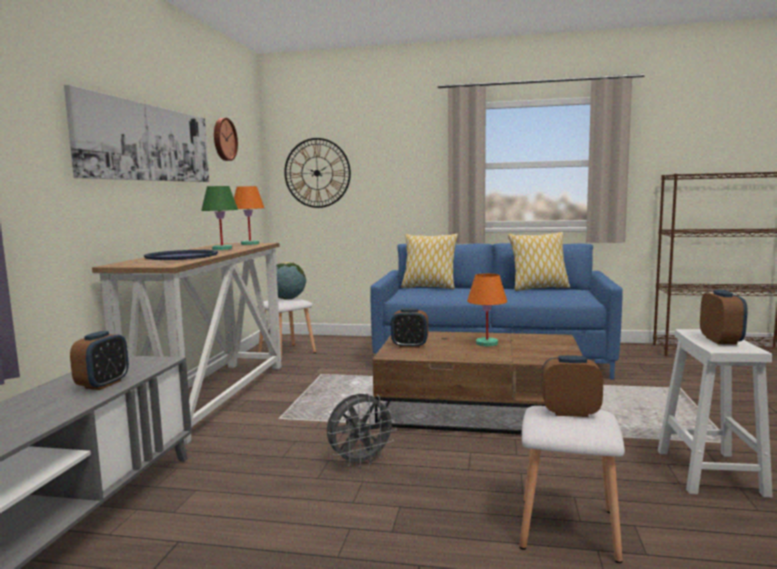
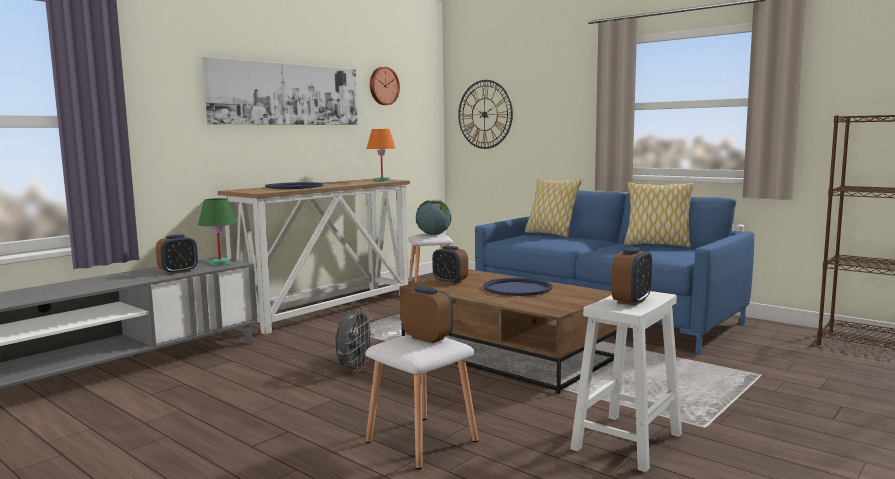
camera: 30 degrees right, 0 degrees up
green table lamp [201,186,238,250] -> green table lamp moved to [198,198,237,265]
grey fan [327,393,397,467] -> grey fan turned 75 degrees counterclockwise [335,307,375,371]
orange table lamp [467,273,507,347] -> blue tray [483,278,553,296]

